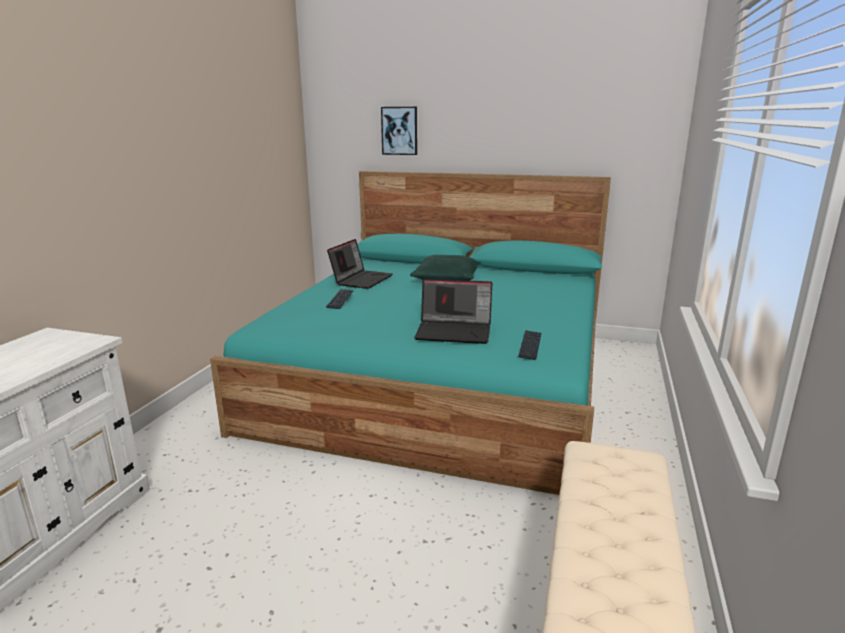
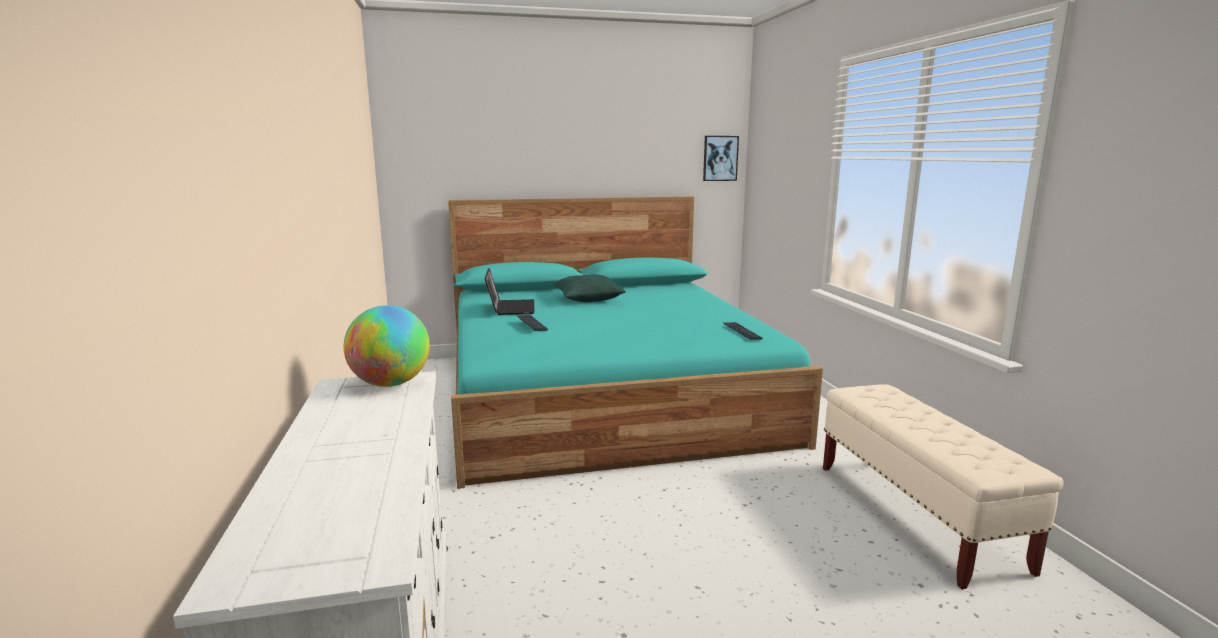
camera: 30 degrees left, 5 degrees down
picture [381,107,417,155] -> picture moved to [703,136,739,181]
laptop [414,279,492,344] -> none
none -> globe [344,305,430,387]

